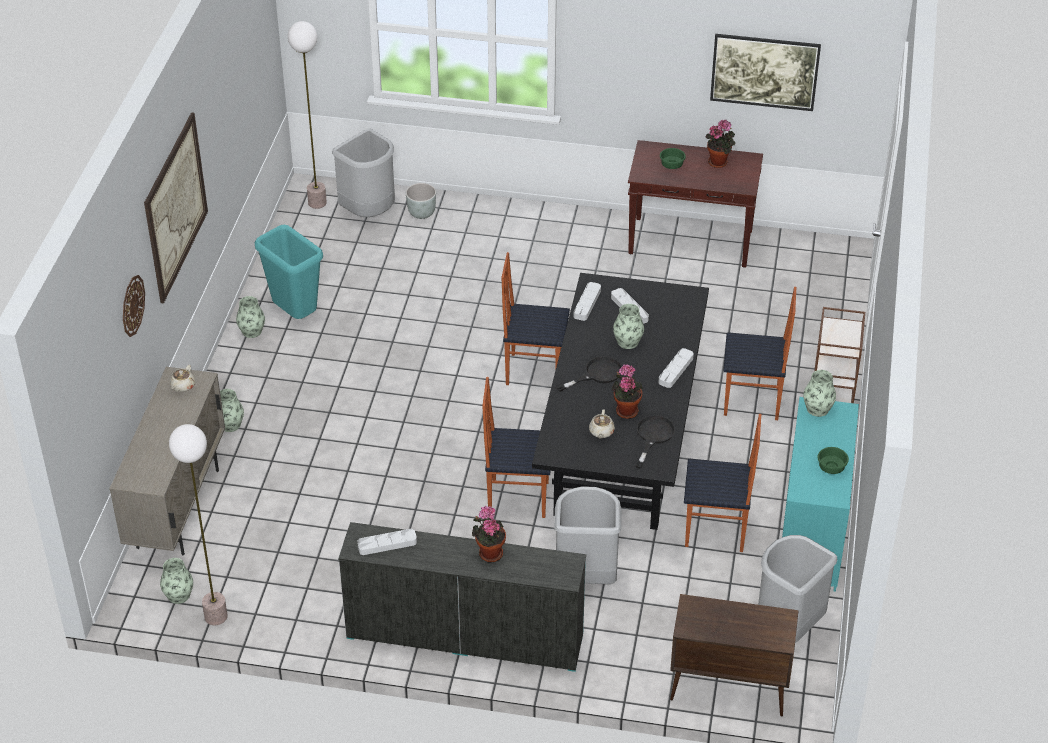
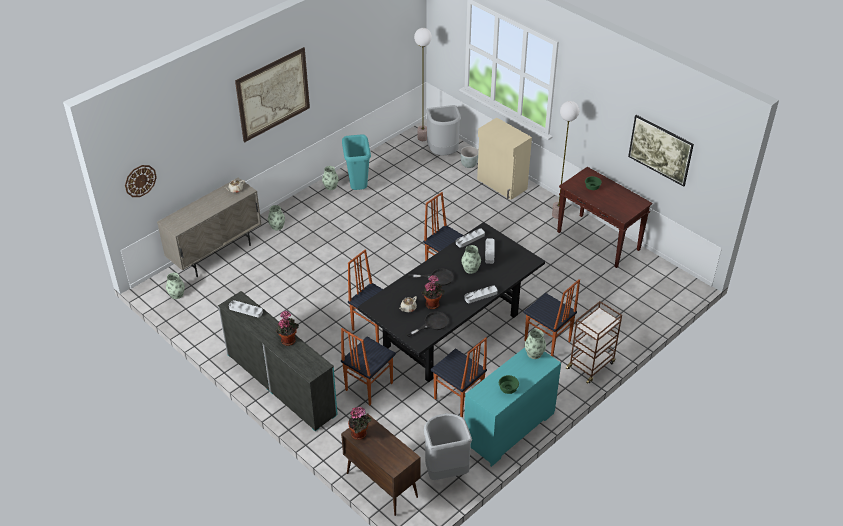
camera: 35 degrees right, 0 degrees up
wall clock [123,275,145,337] -> wall clock moved to [125,165,157,197]
floor lamp [169,424,228,625] -> floor lamp moved to [552,101,579,219]
grey trash can [554,486,622,584] -> chair [341,328,396,405]
potted plant [705,120,735,168] -> potted plant moved to [348,407,371,440]
none -> beige cabinet [477,118,532,200]

